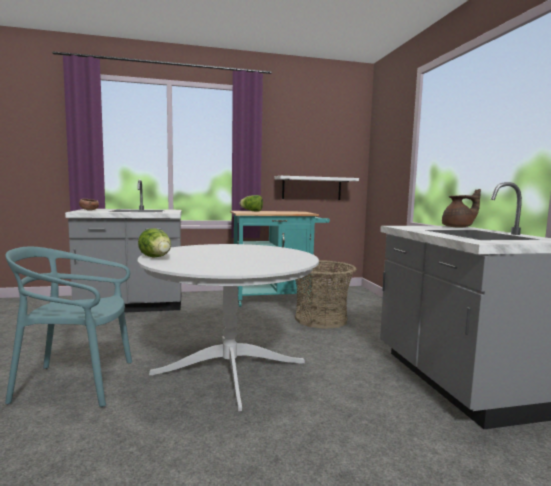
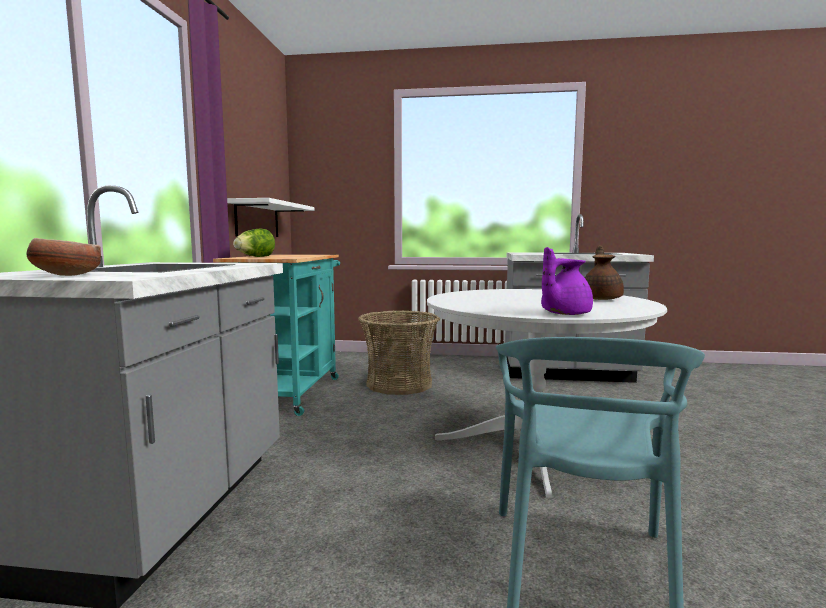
camera: 70 degrees left, 0 degrees up
lettuce [138,228,171,257] -> purple teapot [541,247,593,315]
brown teapot [442,189,481,228] -> brown teapot moved to [585,245,624,300]

